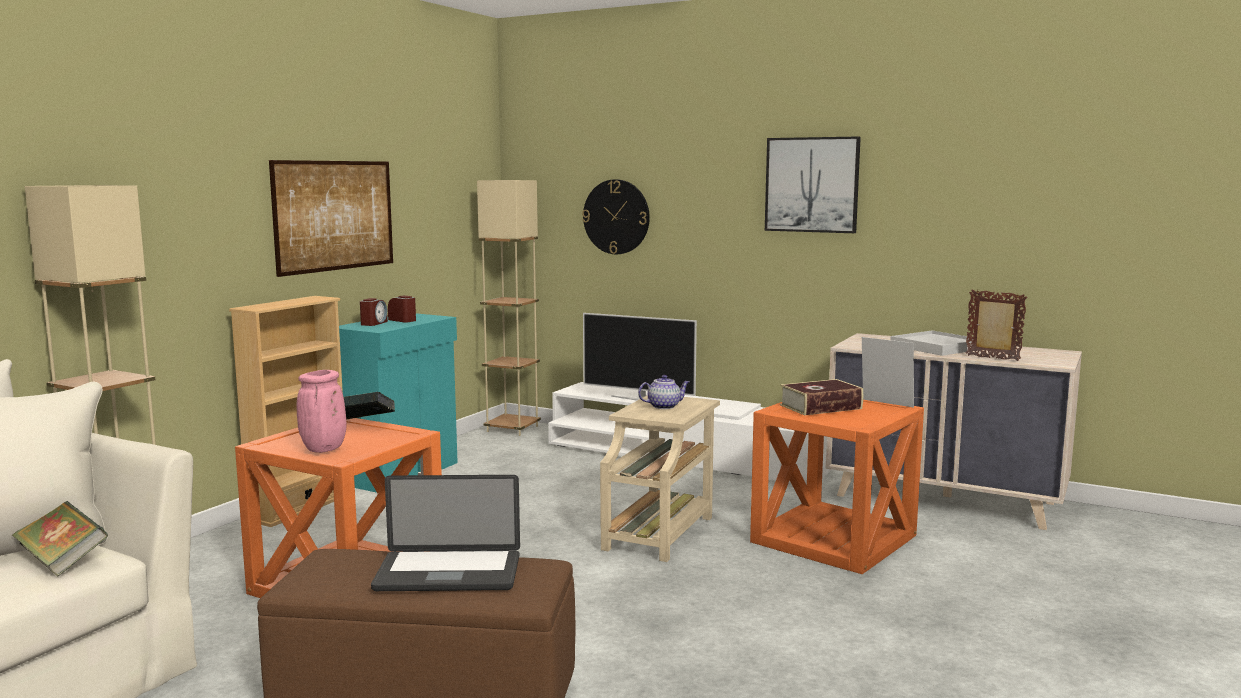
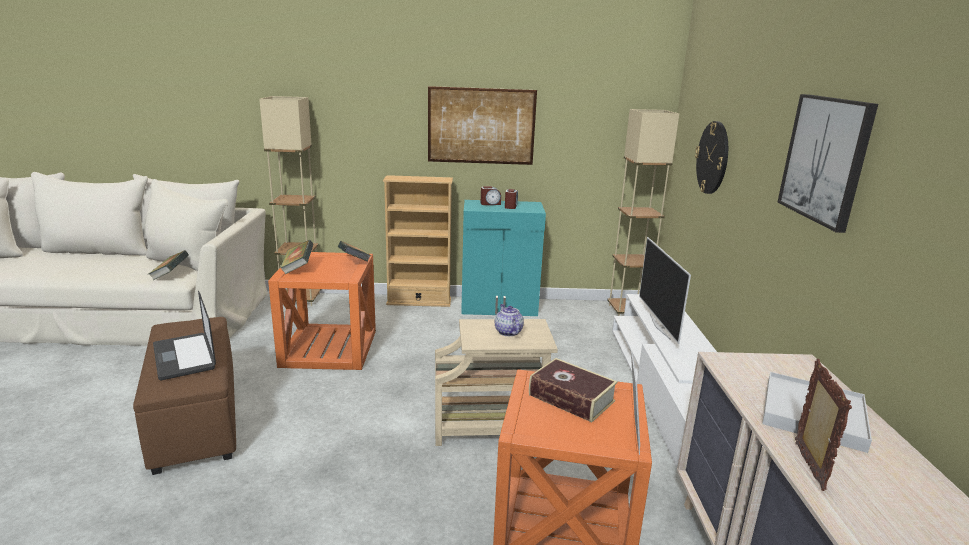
camera: 60 degrees right, 10 degrees up
pink vase [297,370,347,453] -> book [280,240,314,274]
teapot [638,375,689,409] -> teapot turned 150 degrees counterclockwise [495,304,524,336]

